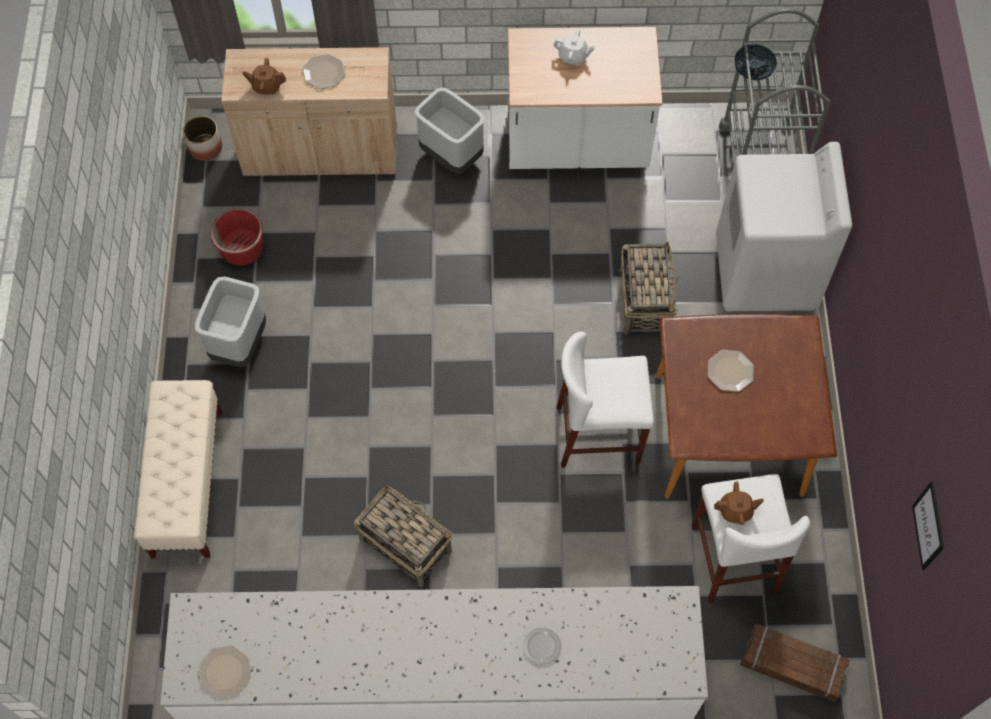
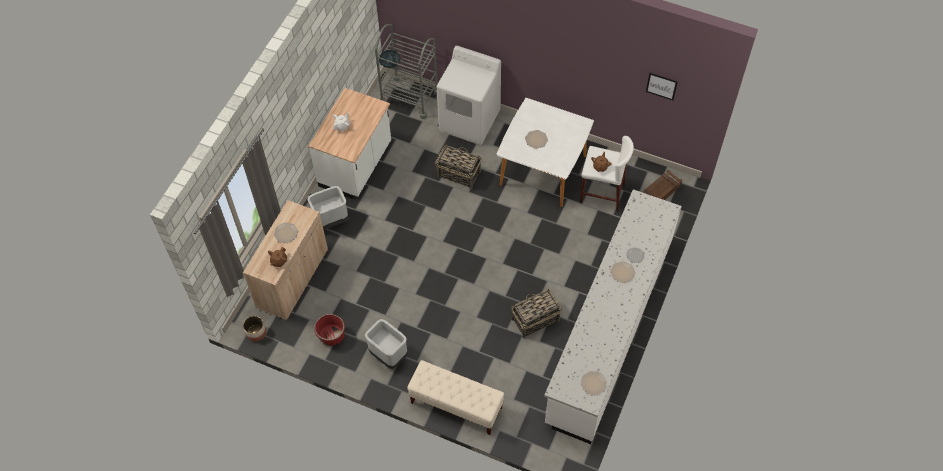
camera: 65 degrees left, 5 degrees down
white stool [557,332,654,468] -> none
brown dining table [656,314,837,499] -> white dining table [497,98,594,207]
none -> plate [610,261,636,283]

